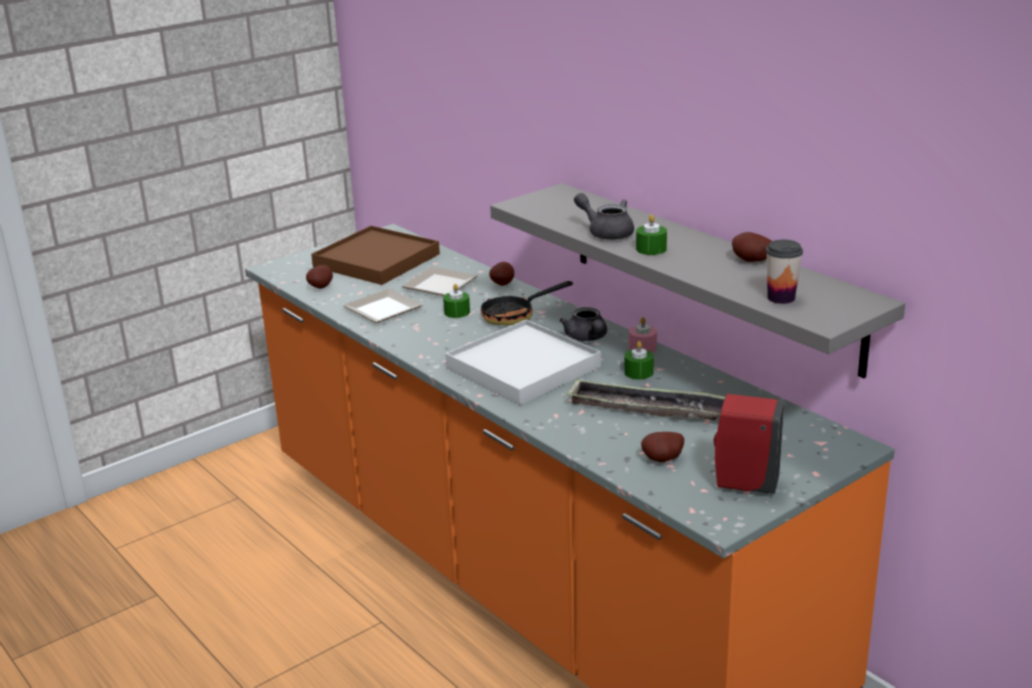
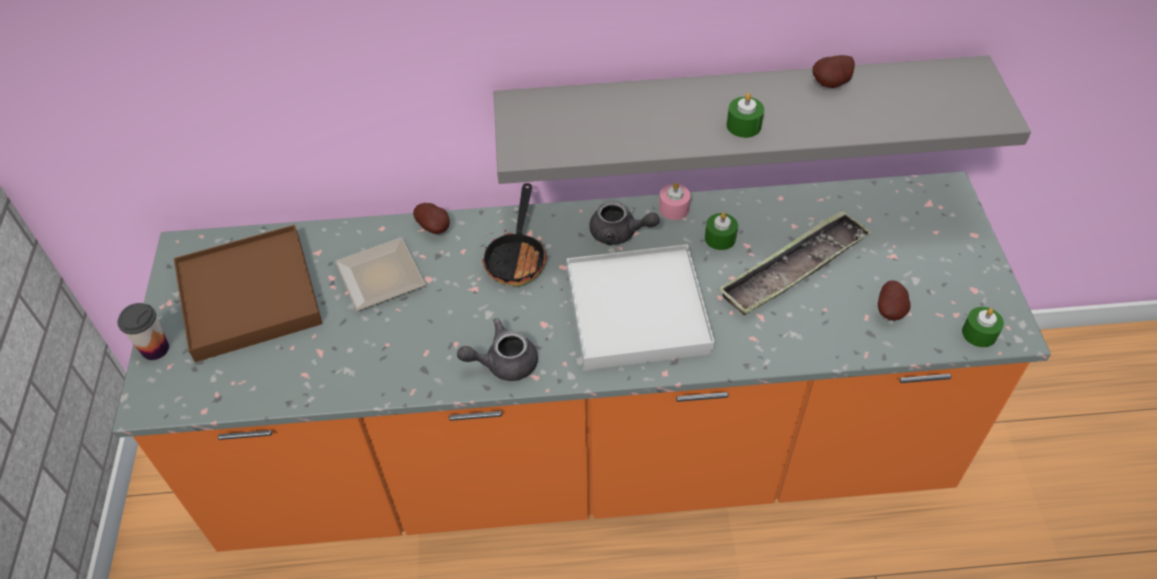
camera: 55 degrees left, 25 degrees up
potato [306,265,333,289] -> none
plate [343,289,423,323] -> none
green candle [443,284,470,318] -> green candle moved to [962,307,1004,347]
grey teapot [574,193,634,240] -> grey teapot moved to [457,318,538,381]
red soap dispenser [714,394,784,494] -> none
cup [766,239,803,304] -> cup moved to [118,303,169,360]

